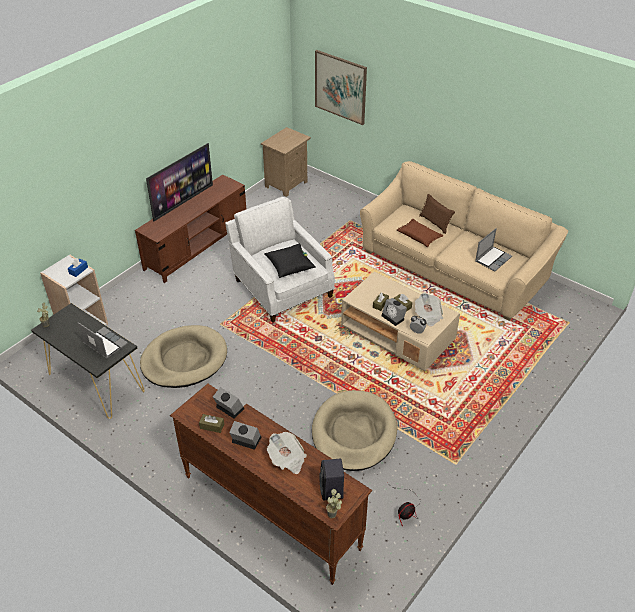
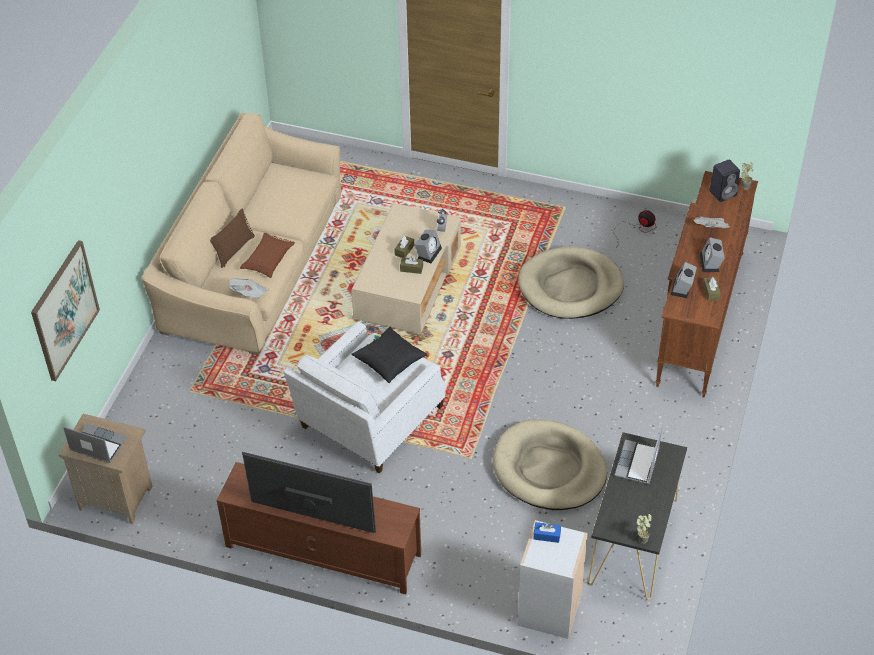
camera: 110 degrees left, 5 degrees up
newspaper [415,293,443,327] -> newspaper moved to [229,278,269,298]
laptop [475,228,512,271] -> laptop moved to [63,423,127,463]

